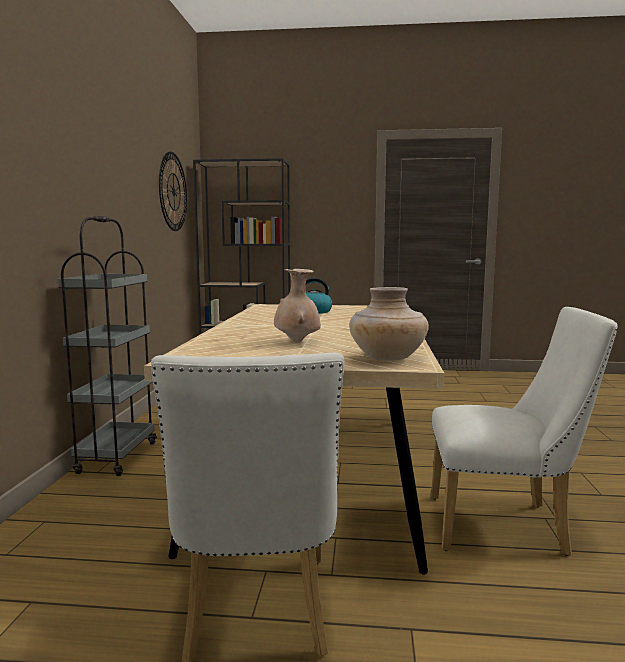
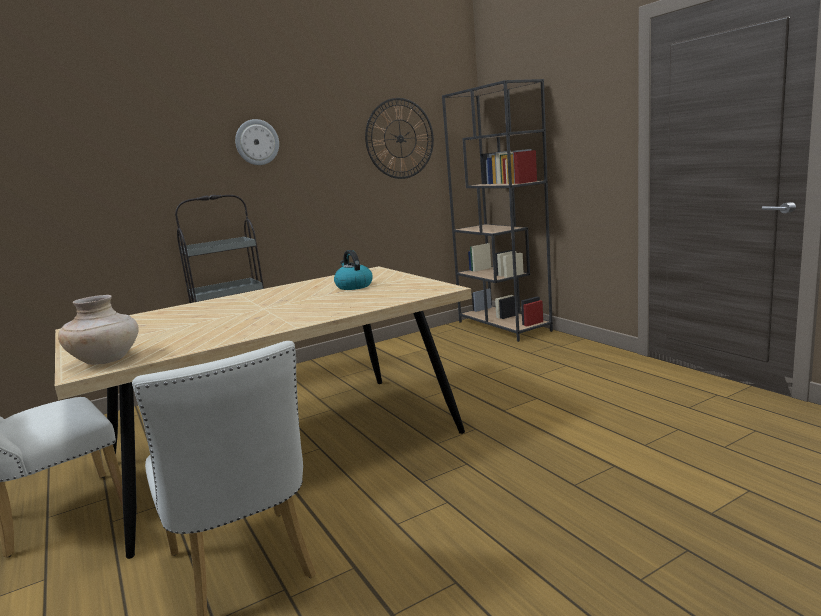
camera: 55 degrees right, 5 degrees up
beige vase [274,269,321,343] -> none
none -> wall clock [235,119,279,165]

